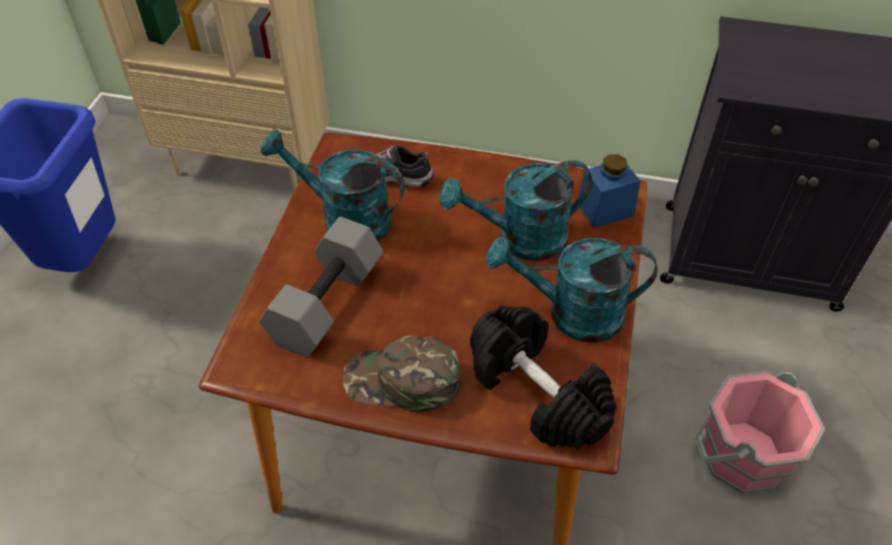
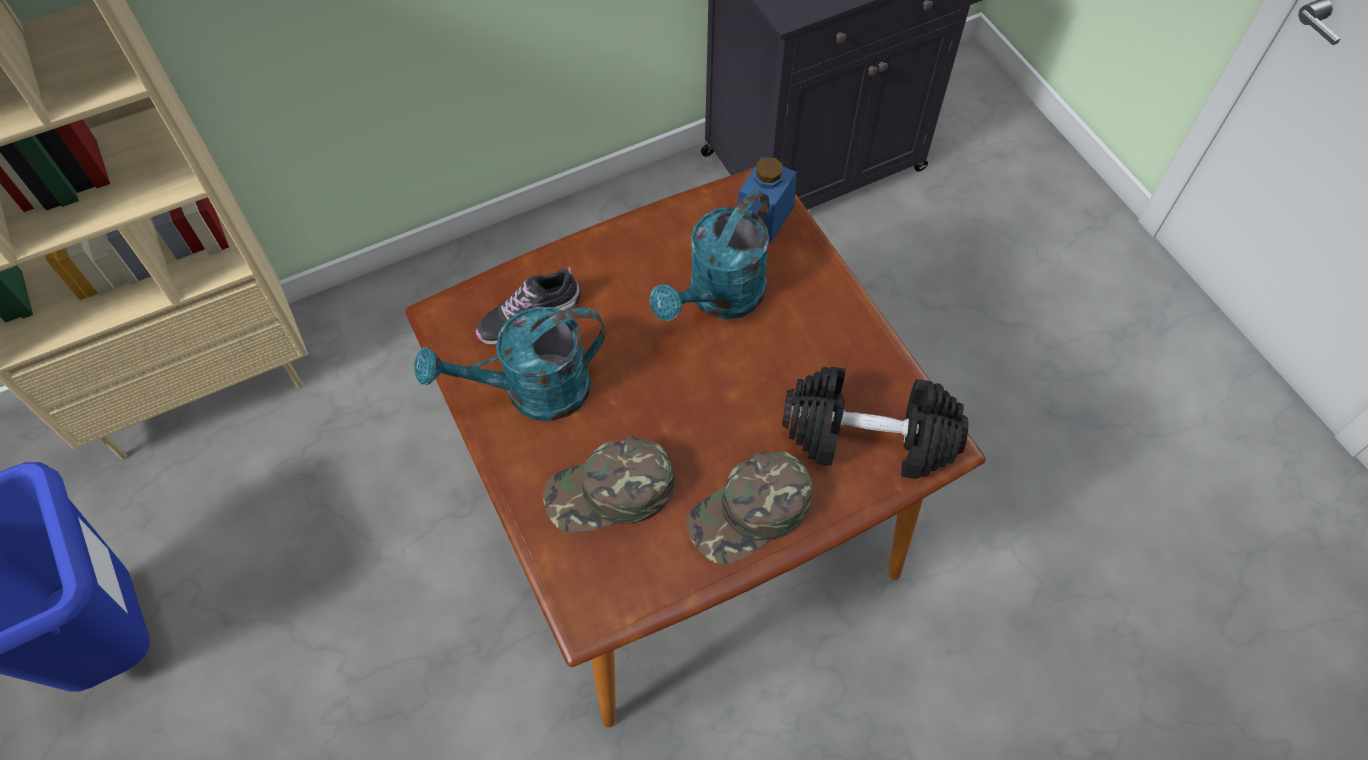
camera: 40 degrees left, 10 degrees up
grey dumbbell [259,217,384,357] -> green cap [543,436,675,533]
turquoise watering can [486,237,657,343] -> none
pink bucket [695,371,825,494] -> none

